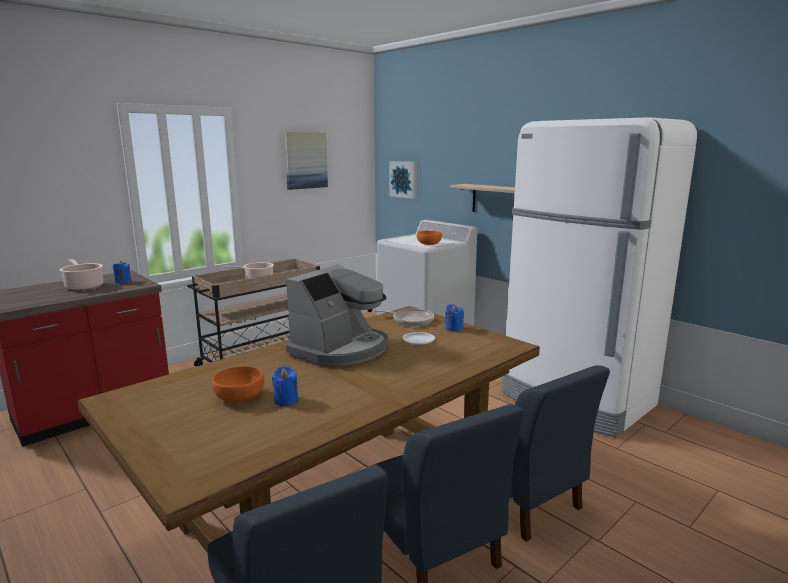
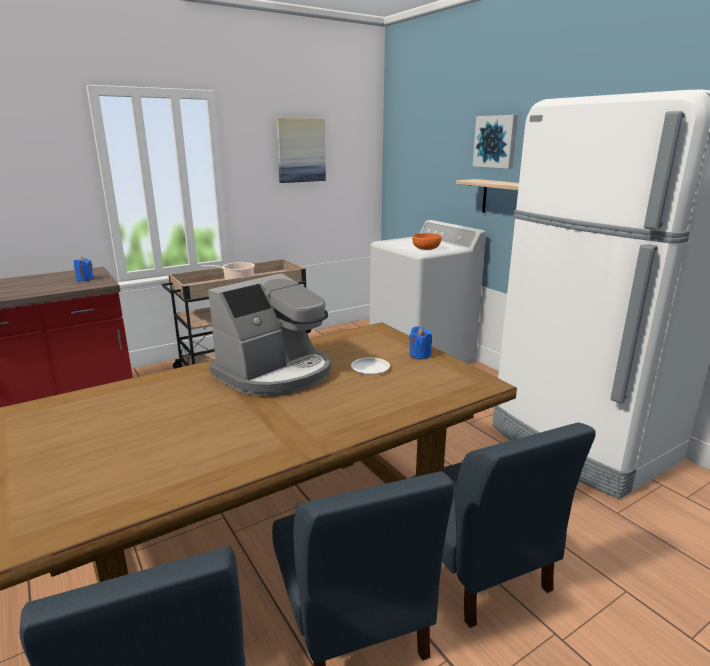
camera: 10 degrees right, 5 degrees up
cooking pot [60,259,103,290] -> none
orange bowl [212,366,264,402] -> none
blue candle [272,366,298,406] -> none
frying pan [373,309,434,326] -> none
picture [389,161,417,199] -> picture moved to [473,115,518,169]

